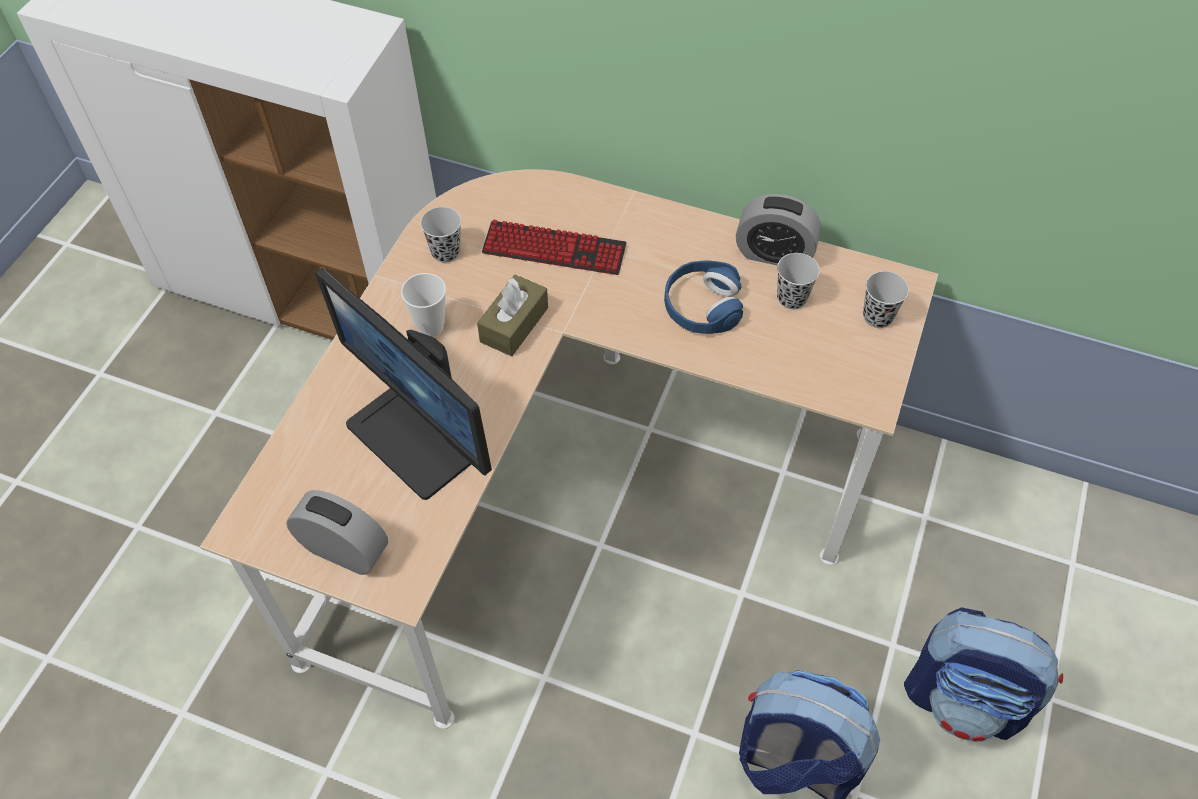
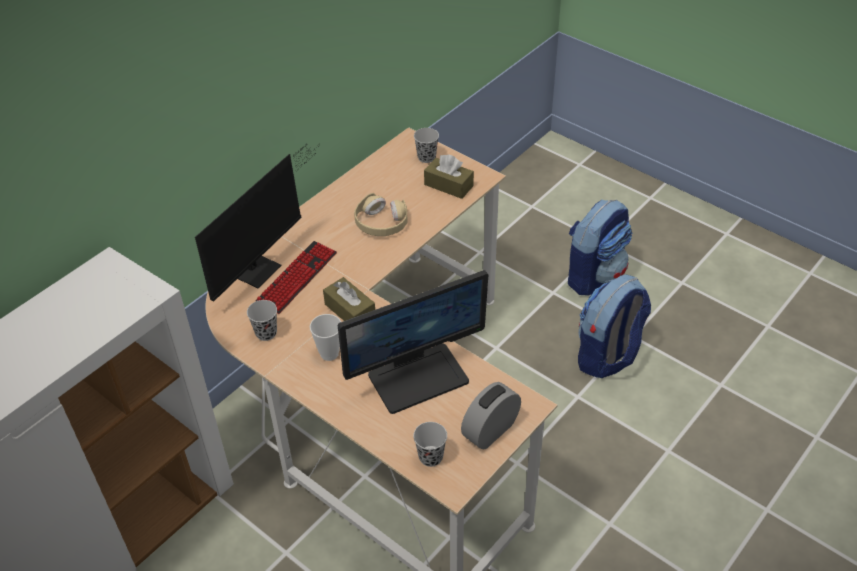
camera: 70 degrees left, 10 degrees down
blue headphones [664,260,743,334] -> beige headphones [354,193,408,236]
alarm clock [736,194,821,265] -> none
black cup [777,253,820,309] -> black cup moved to [413,422,447,467]
none -> monitor [195,143,319,301]
none -> brown tissue box [424,154,474,199]

